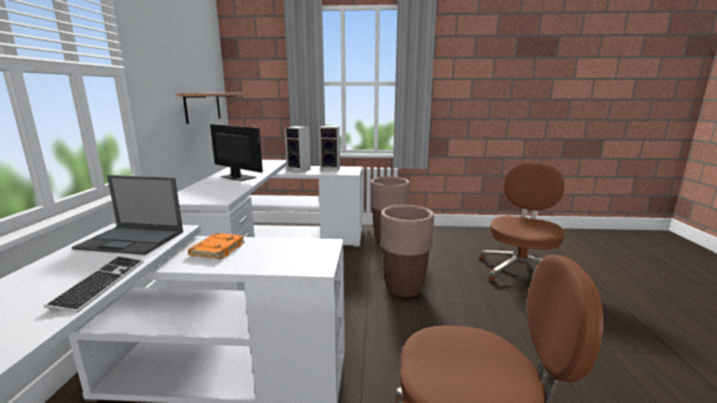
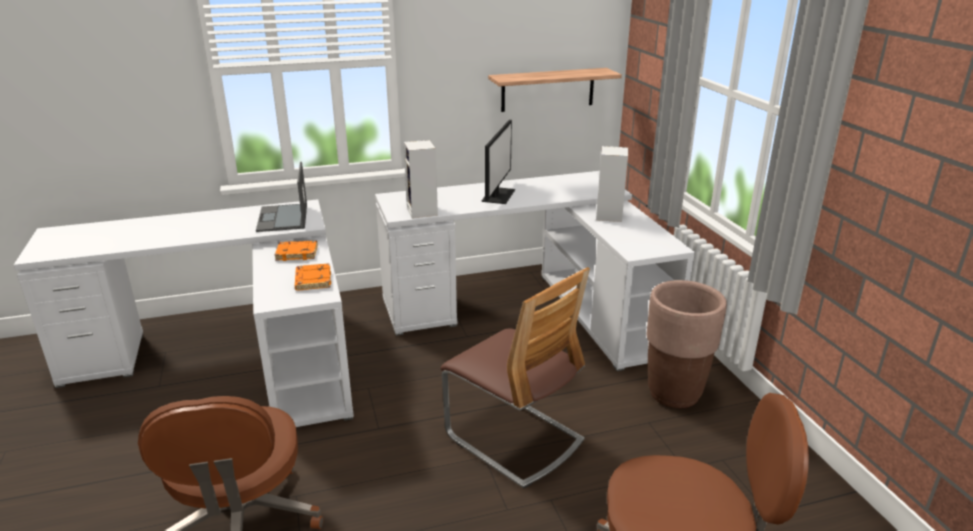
camera: 70 degrees right, 10 degrees up
keyboard [44,256,144,313] -> none
speaker [319,126,340,171] -> speaker moved to [404,140,438,218]
brown planter [380,205,434,297] -> chair [440,267,590,489]
none -> orange book [295,263,331,291]

